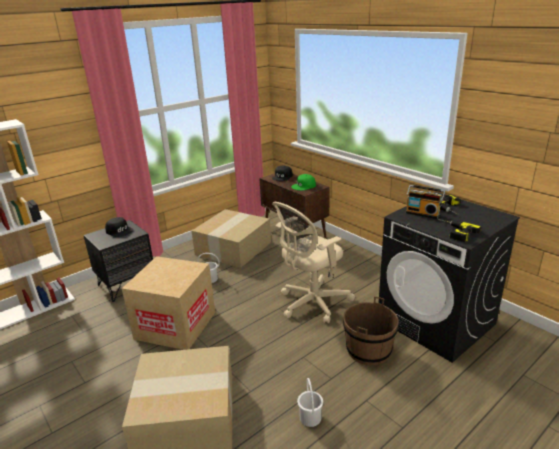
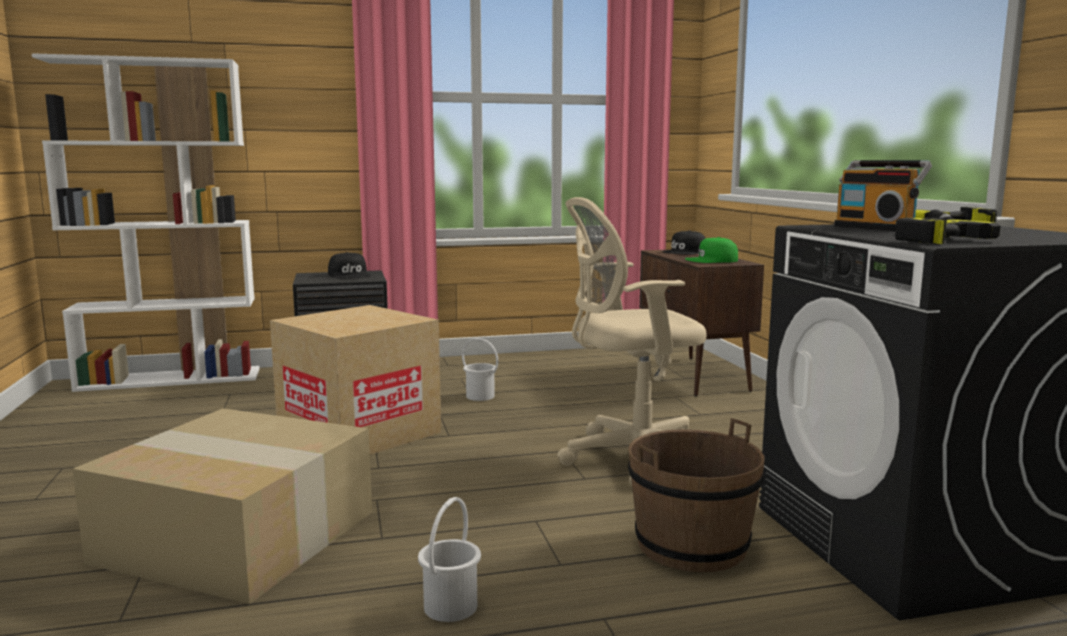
camera: 25 degrees right, 15 degrees down
cardboard box [192,209,271,268] -> none

